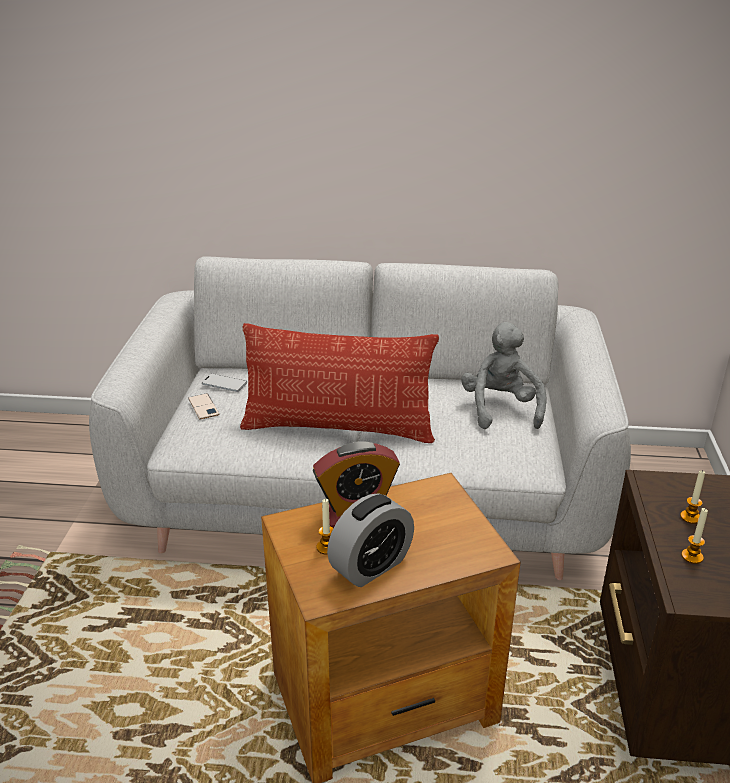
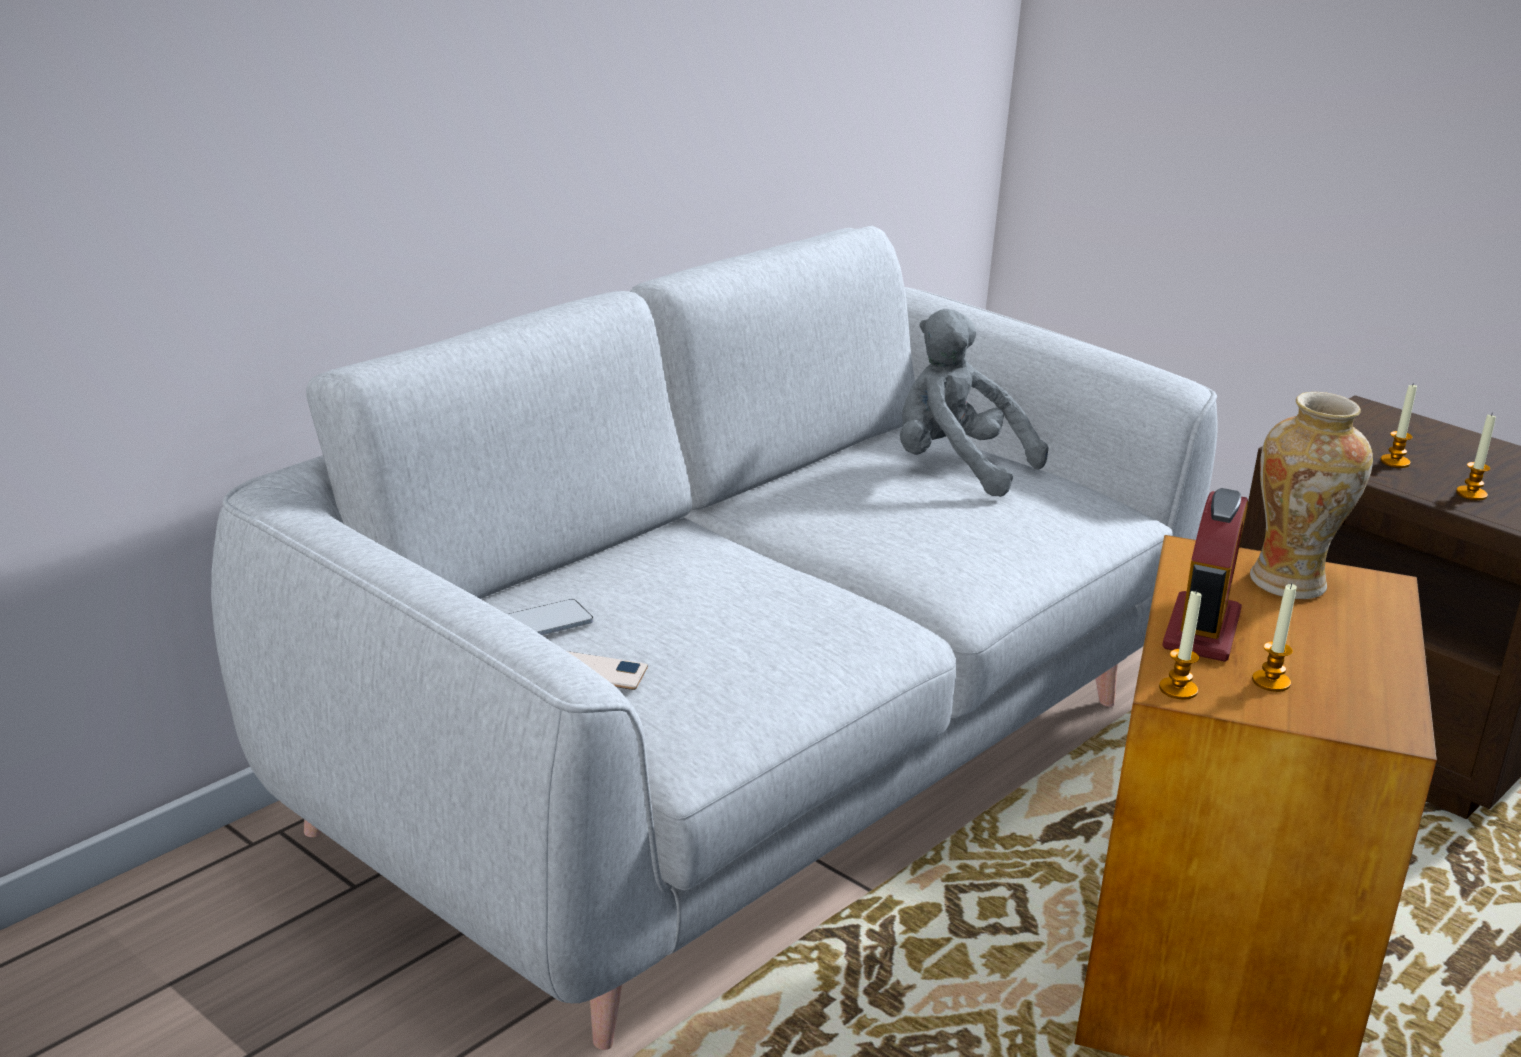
camera: 55 degrees left, 5 degrees down
pillow [240,323,439,443] -> none
alarm clock [327,493,414,587] -> none
none -> candle [1159,589,1202,700]
none -> vase [1250,392,1373,599]

